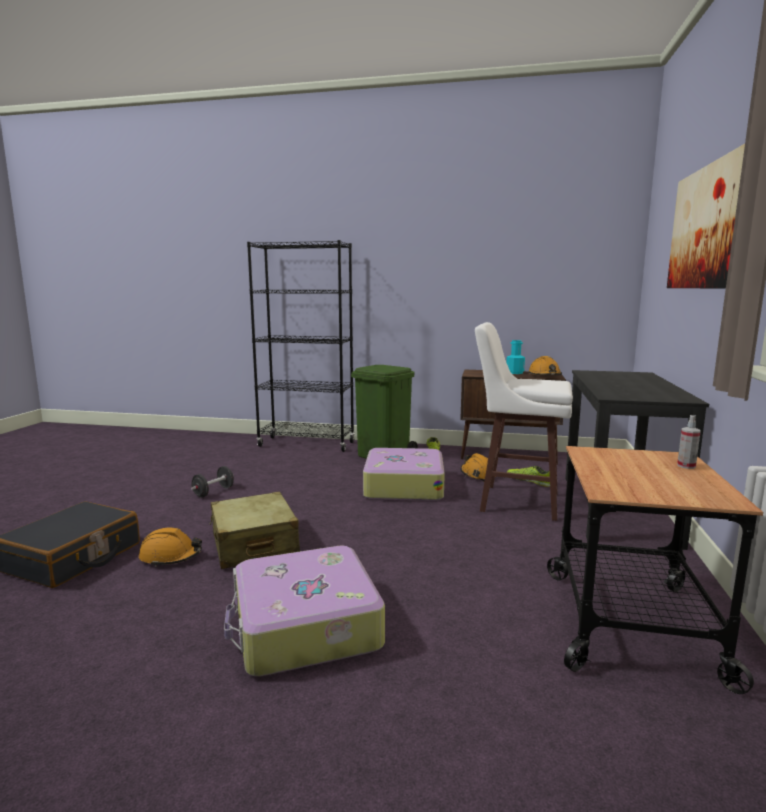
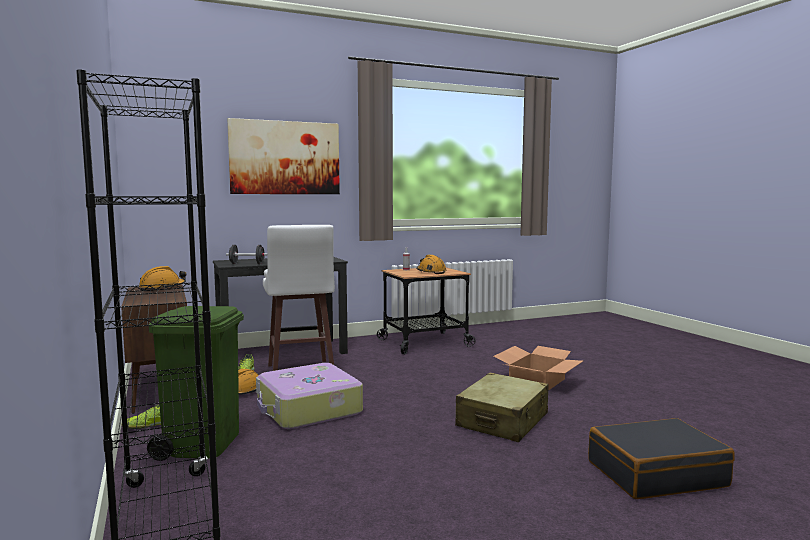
camera: 125 degrees left, 5 degrees down
orange hard hat [139,528,202,567] -> orange hard hat moved to [417,255,446,274]
black dumbbell [191,466,234,498] -> black dumbbell moved to [226,245,267,264]
suitcase [224,546,385,676] -> cardboard box [494,346,583,390]
turquoise bottle [506,340,525,374] -> none

